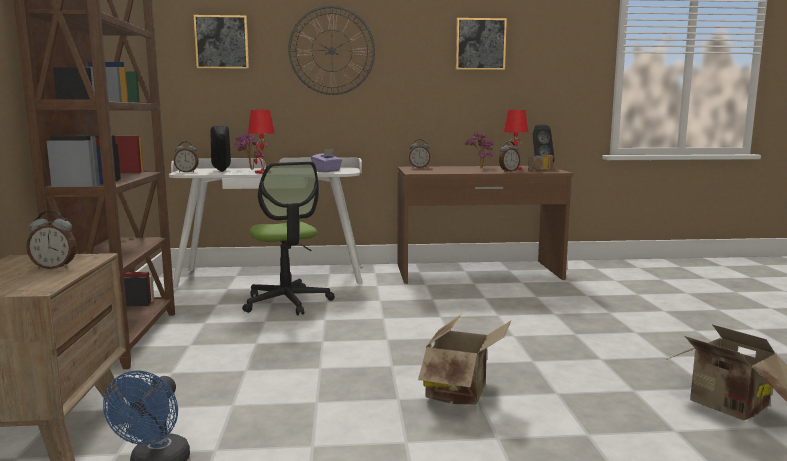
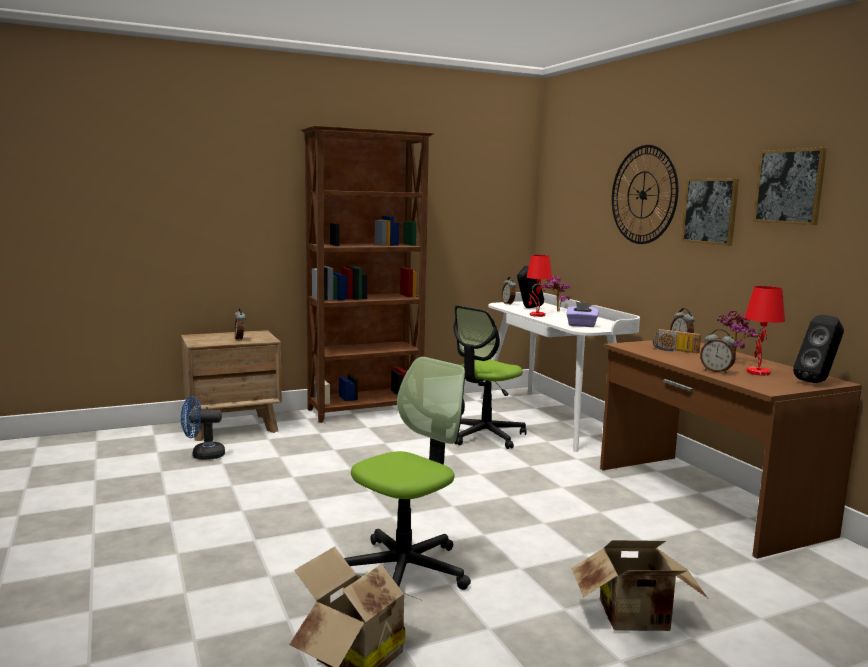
camera: 70 degrees right, 0 degrees up
picture [193,15,249,69] -> picture moved to [681,178,739,246]
cardboard box [418,315,512,405] -> cardboard box moved to [571,540,708,631]
radio [528,155,553,172] -> radio moved to [653,329,701,353]
none -> office chair [344,357,471,590]

